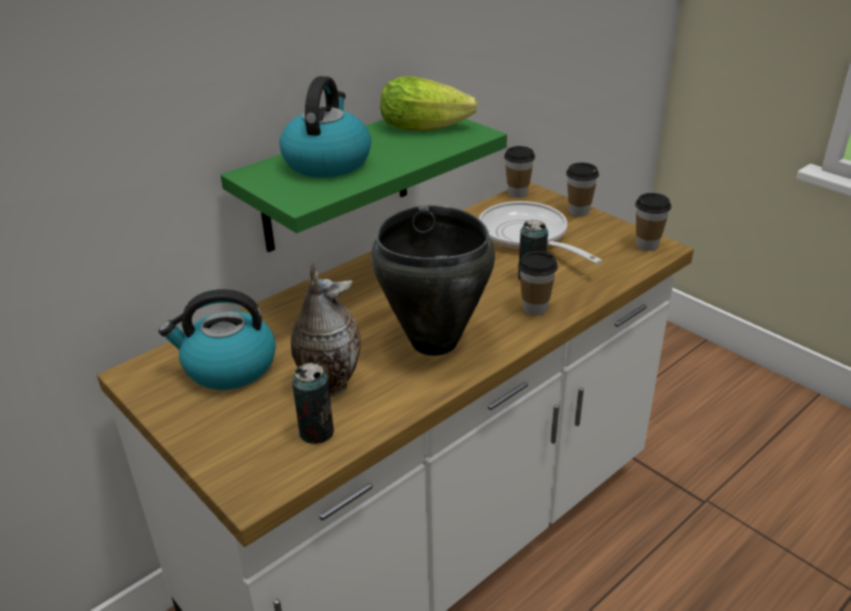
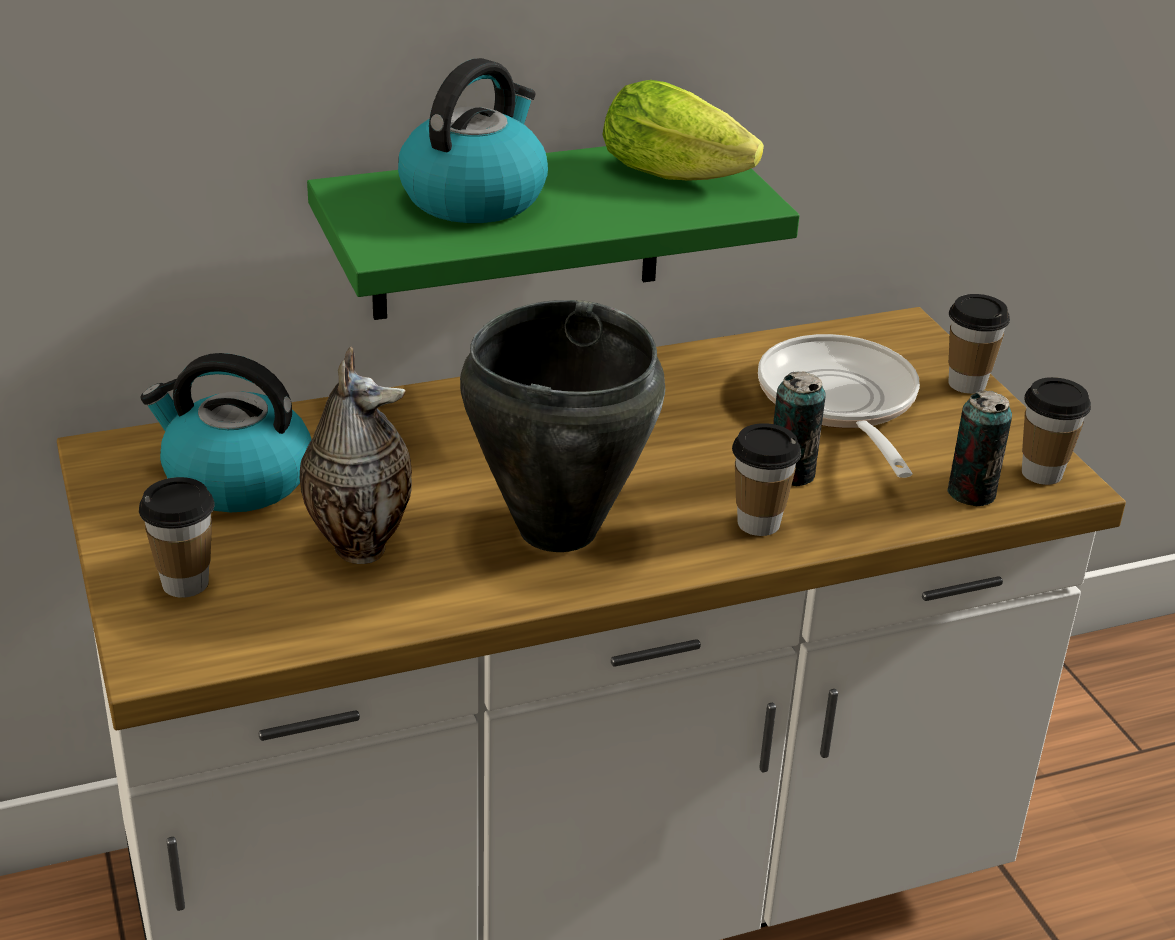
camera: 20 degrees right, 0 degrees up
can [292,363,334,444] -> can moved to [947,390,1012,506]
cup [504,146,535,198] -> cup moved to [139,477,215,598]

